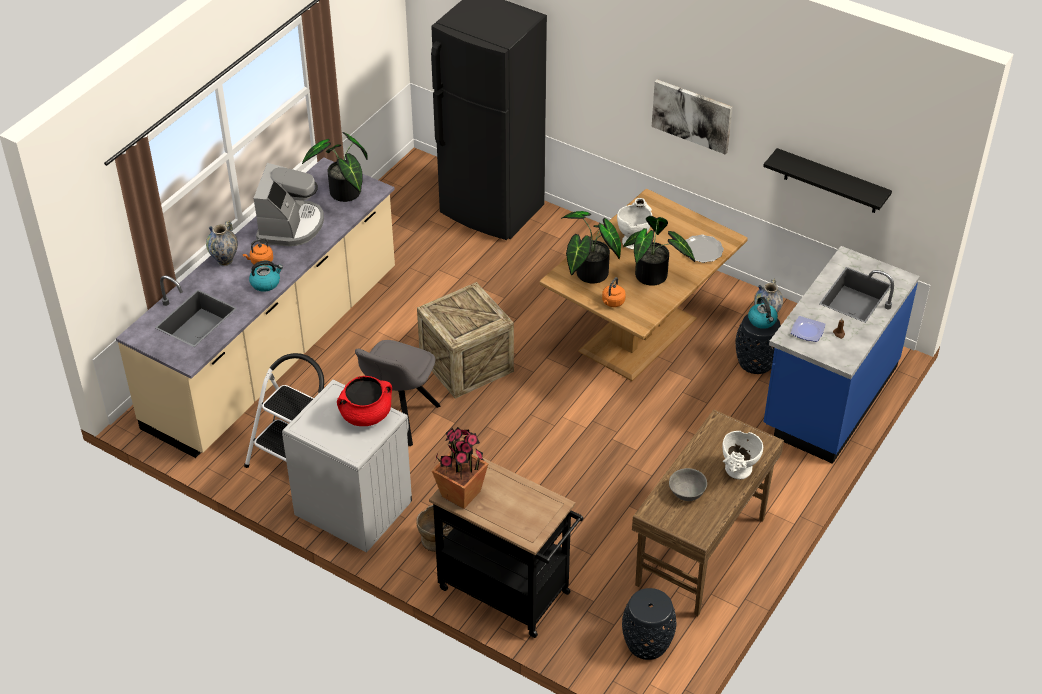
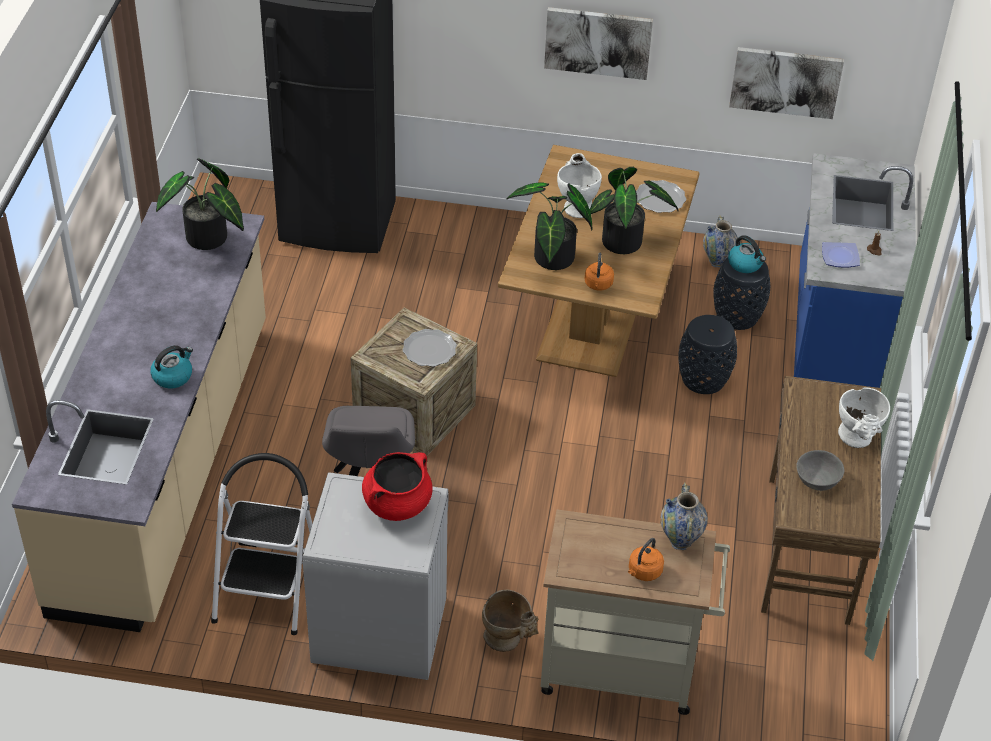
camera: 25 degrees left, 0 degrees up
vase [206,220,238,266] -> vase moved to [661,482,708,550]
orange kettle [243,238,273,266] -> orange kettle moved to [628,538,664,581]
coffee machine [253,163,324,247] -> none
black cart [429,453,584,638] -> beige cart [541,509,730,715]
potted plant [432,427,489,509] -> none
black stool [622,588,676,660] -> black stool moved to [678,315,737,394]
black shelf [763,148,892,213] -> picture [729,47,844,119]
none -> plate [403,329,457,367]

